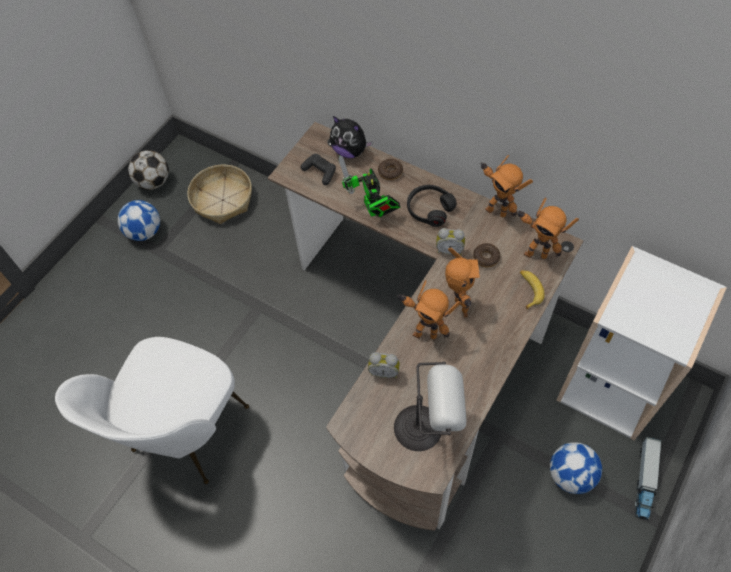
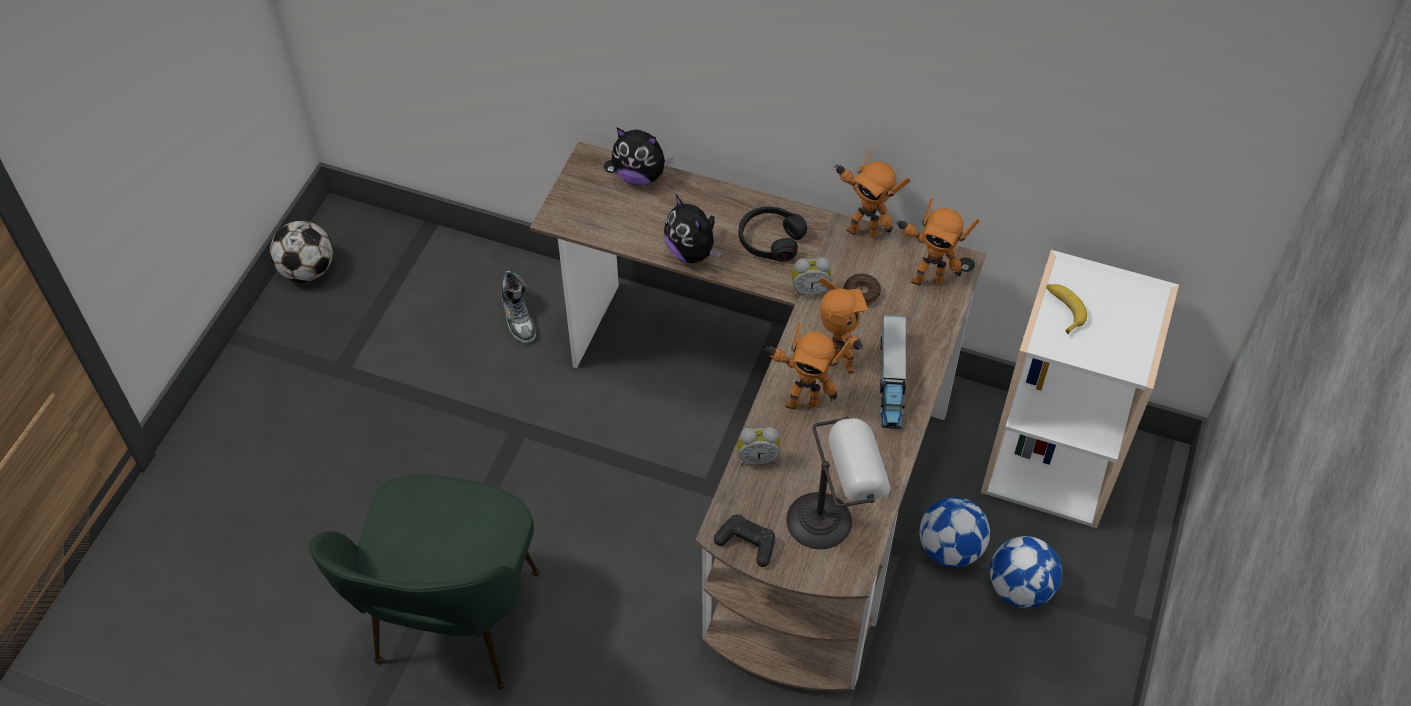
camera: 15 degrees left, 5 degrees down
white chair [55,337,249,484] -> green chair [309,474,540,689]
football [118,200,160,241] -> football moved to [919,497,990,567]
basket [187,165,252,224] -> none
black game controller [301,154,336,185] -> black game controller moved to [714,514,775,567]
toy robot [338,156,400,217] -> plush toy [664,195,721,264]
donut [378,159,403,180] -> none
banana [520,270,545,309] -> banana moved to [1046,284,1087,334]
toy truck [635,437,661,520] -> toy truck moved to [880,314,906,429]
none -> shoe [502,270,536,344]

